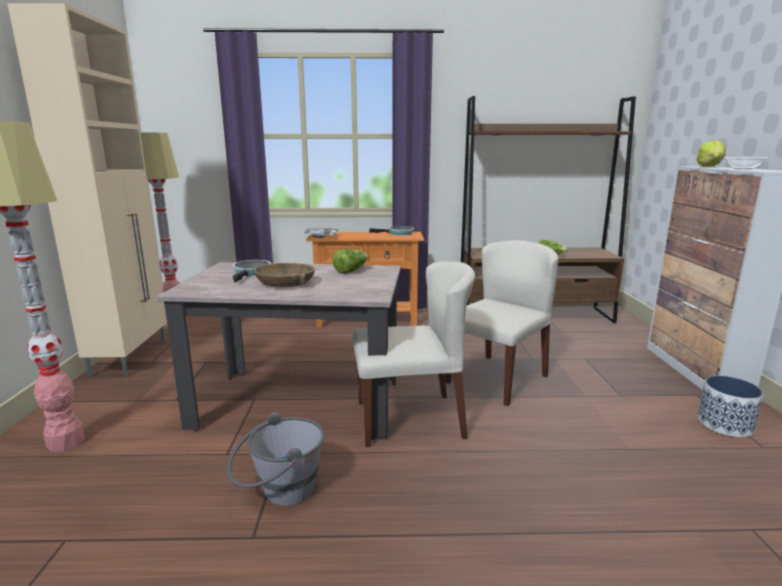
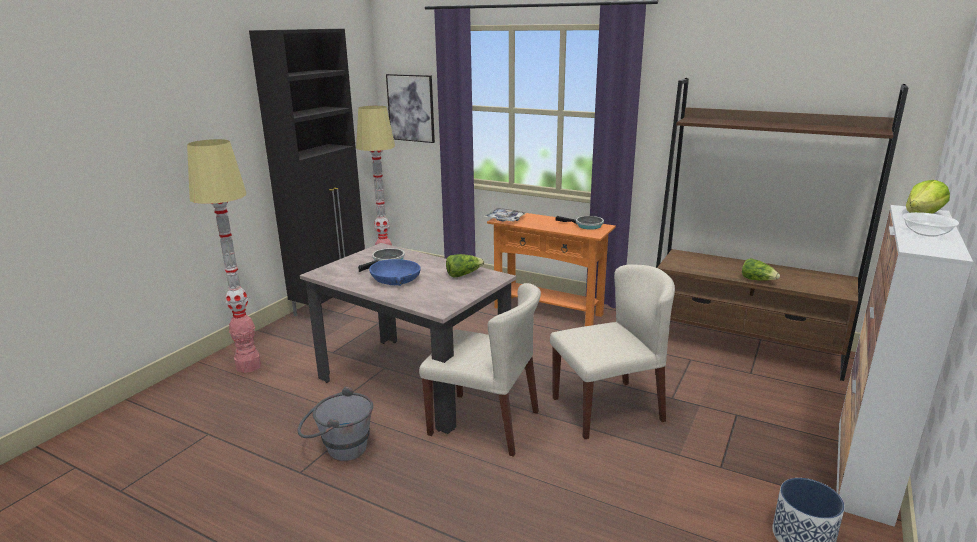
camera: 30 degrees right, 5 degrees up
beige cabinet [7,3,167,377] -> black cabinet [249,29,365,316]
brown bowl [254,263,315,287] -> blue bowl [369,259,421,286]
none -> picture [386,74,435,143]

